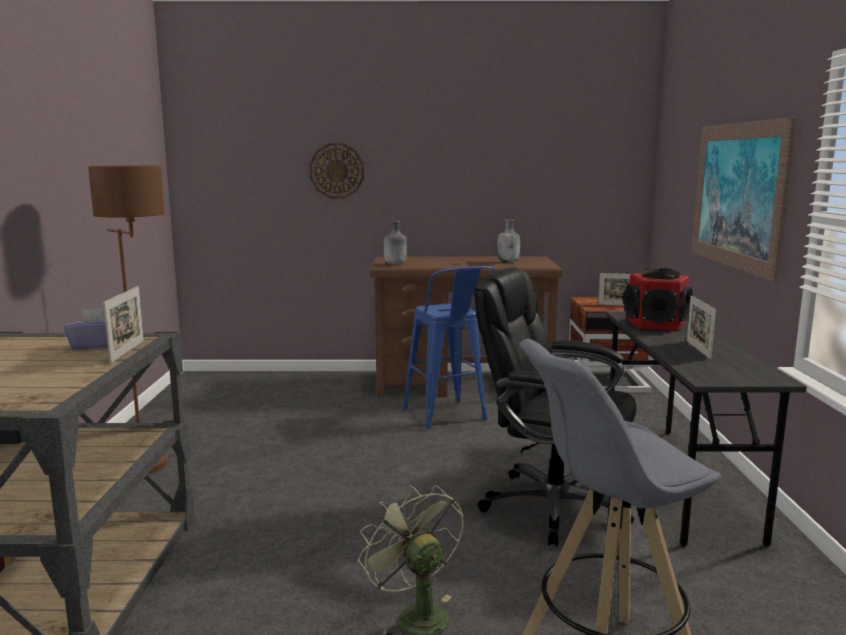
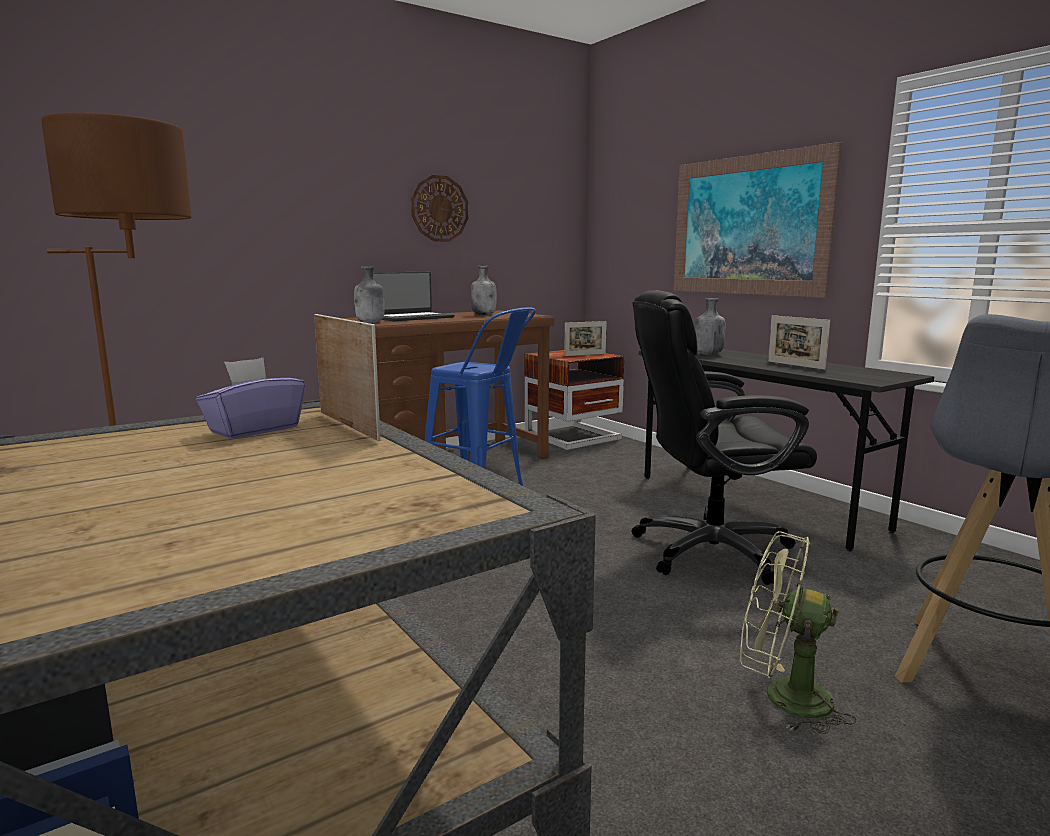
camera: 35 degrees left, 0 degrees up
wall clock [309,143,364,199] -> wall clock moved to [411,175,468,242]
speaker [623,268,694,331] -> grey bottle [695,298,726,355]
none -> laptop [373,272,454,321]

